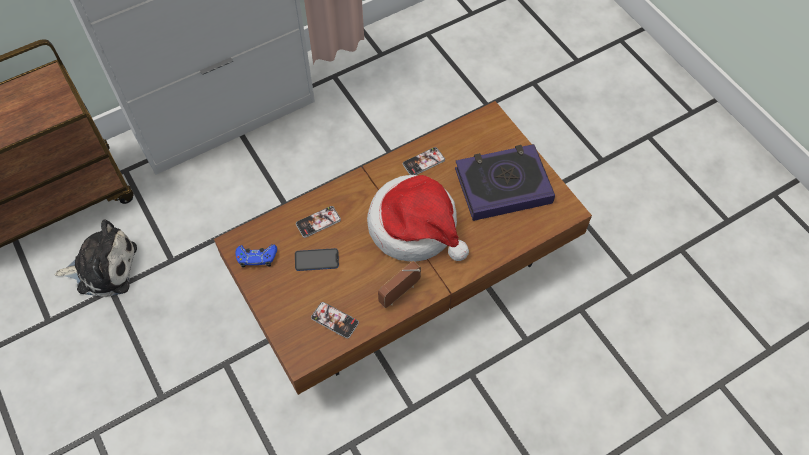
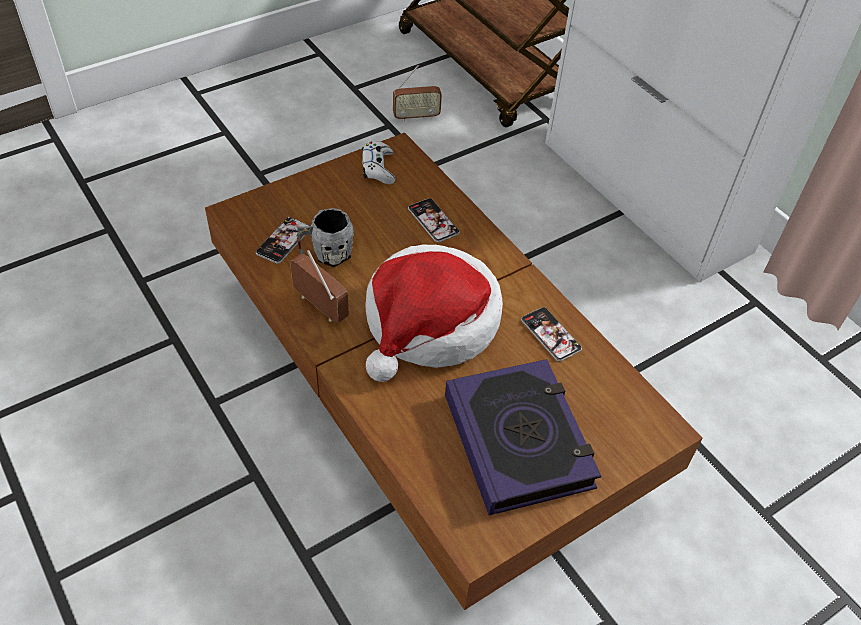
camera: 85 degrees right, 10 degrees down
plush toy [55,220,137,297] -> radio [393,65,442,122]
blue game controller [235,244,277,268] -> white game controller [362,142,396,184]
phone [295,248,339,271] -> none
none -> grey mug [296,208,354,267]

